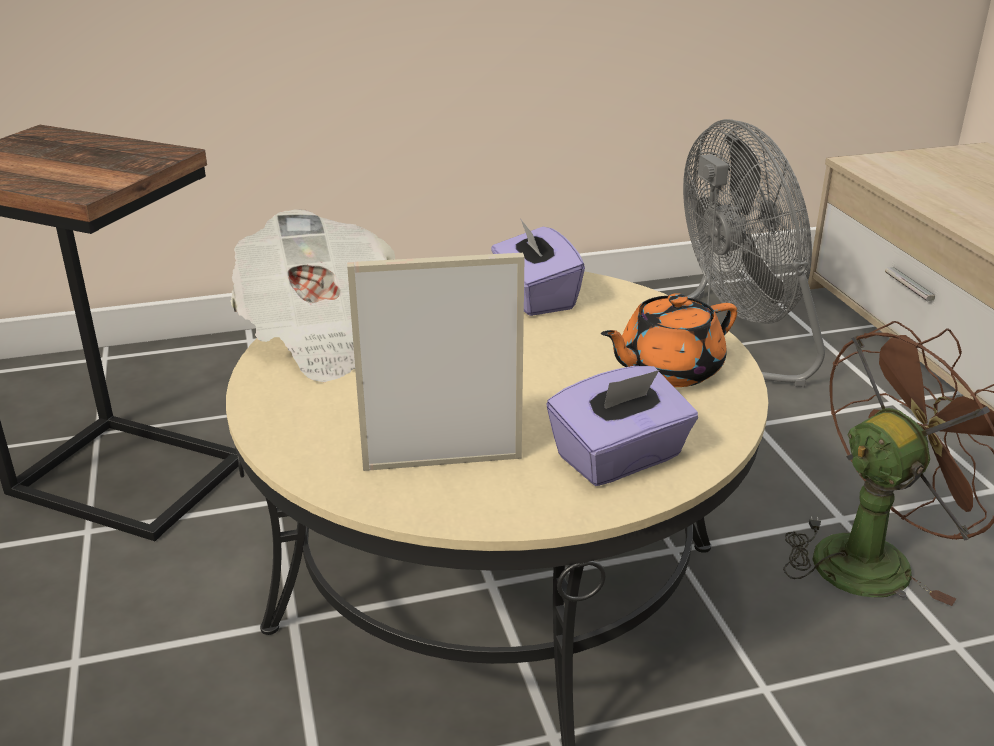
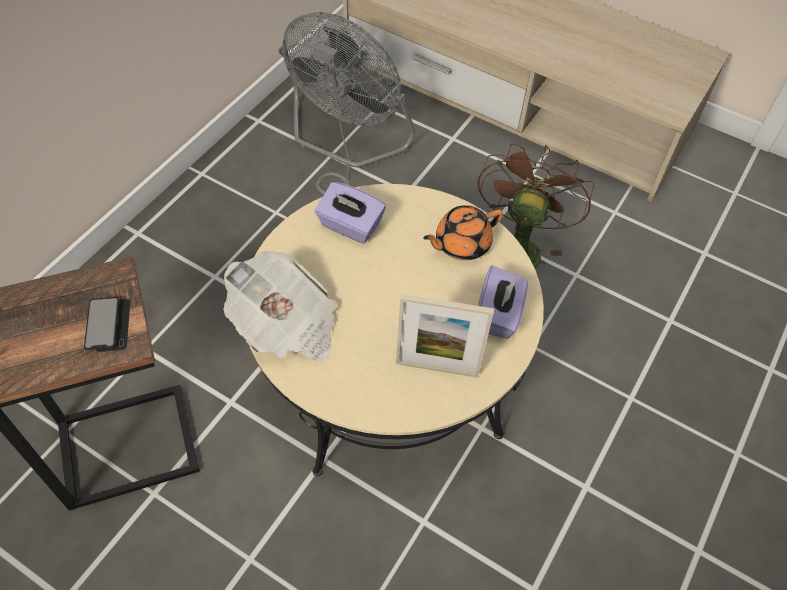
camera: 45 degrees left, 25 degrees up
picture frame [347,253,525,471] -> picture frame turned 120 degrees counterclockwise [396,294,494,378]
orange teapot [601,293,737,387] -> orange teapot turned 45 degrees clockwise [423,205,503,260]
none -> phone [84,297,130,352]

